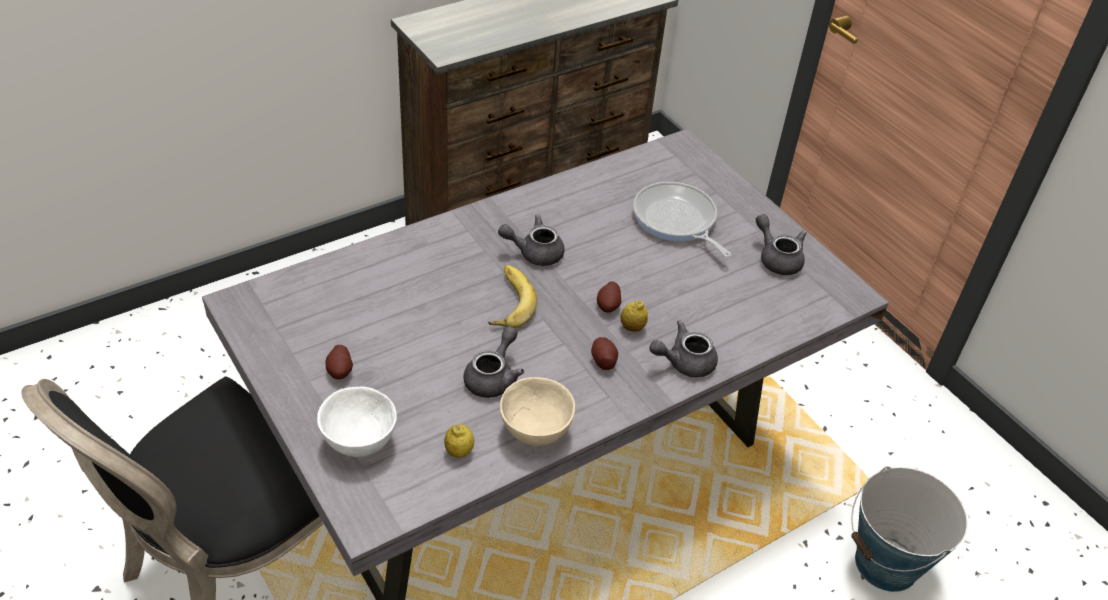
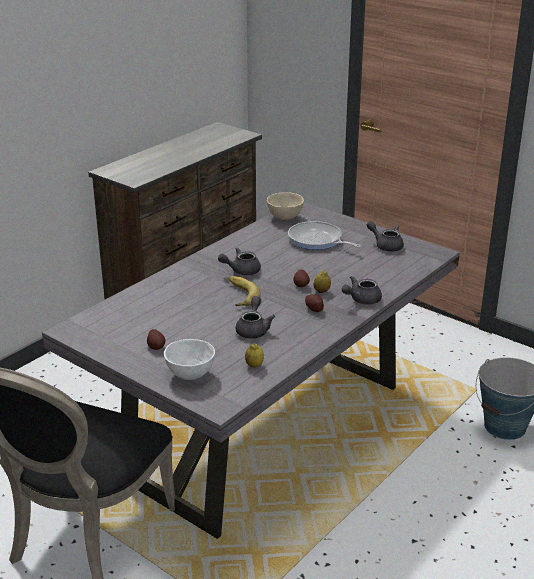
camera: 15 degrees left, 15 degrees down
beige bowl [500,377,575,446] -> beige bowl moved to [267,192,304,220]

